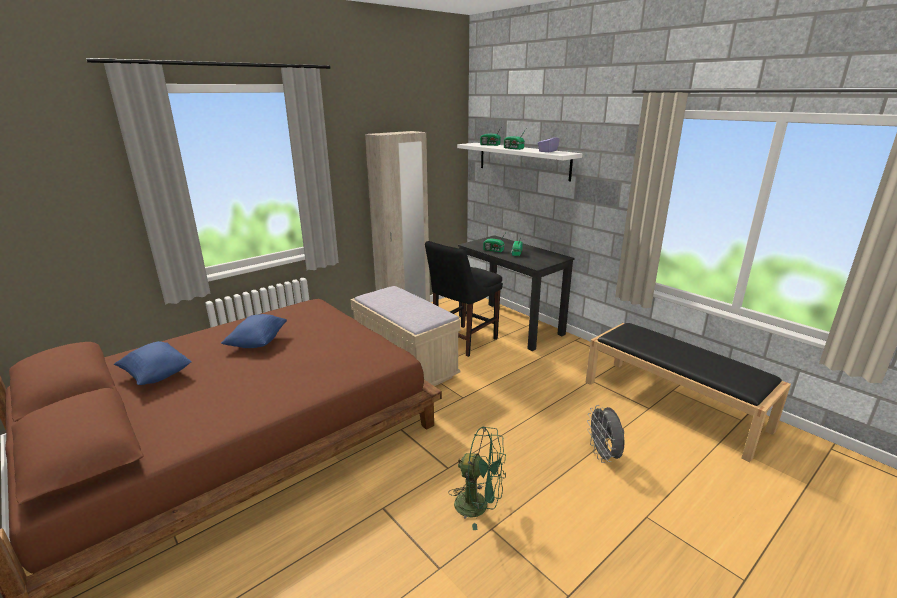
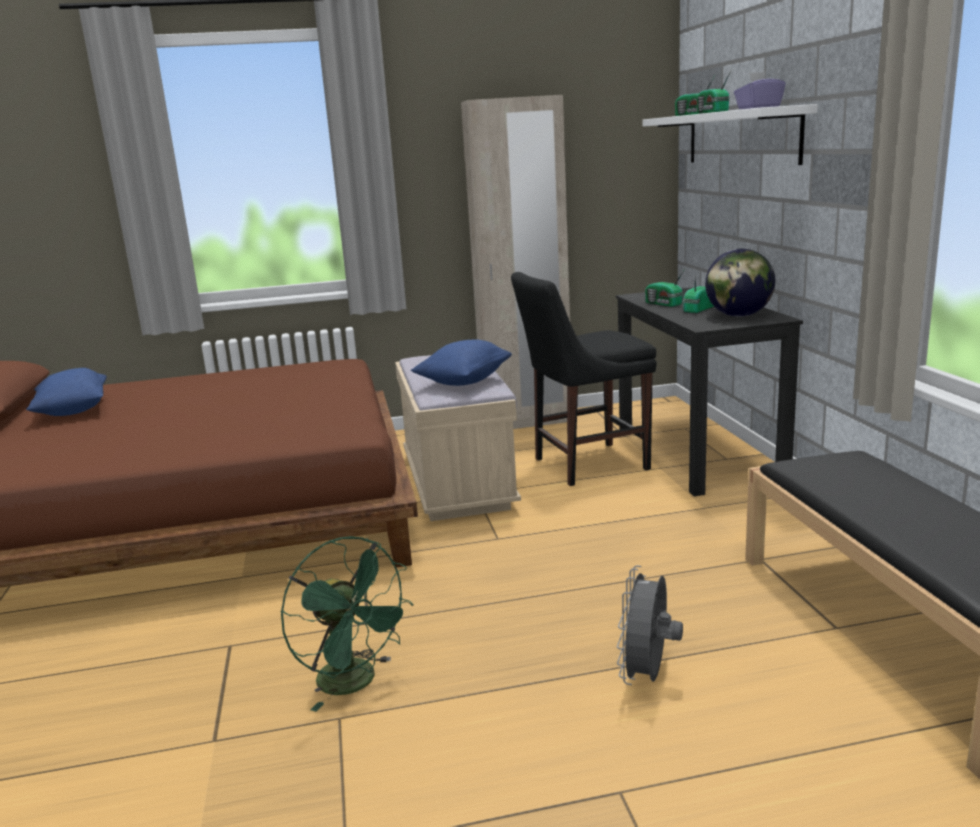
camera: 30 degrees right, 5 degrees down
blue pillow [221,314,287,348] -> blue pillow moved to [411,340,512,386]
none -> globe [705,249,775,317]

